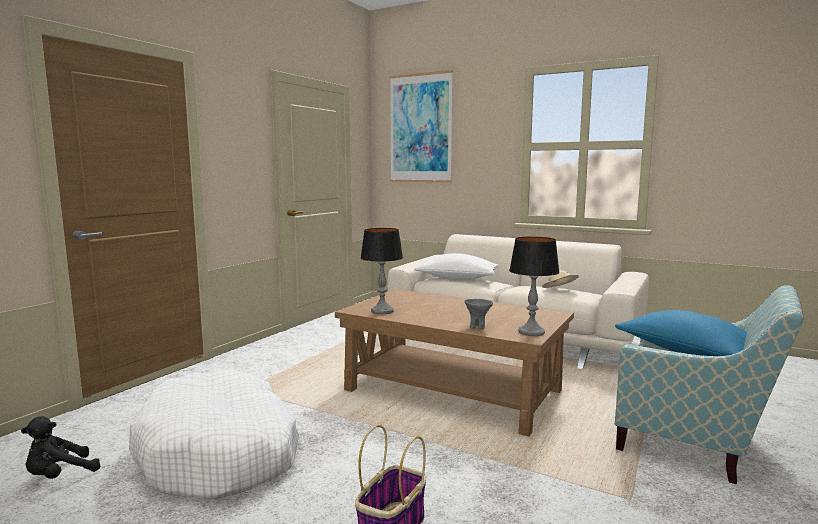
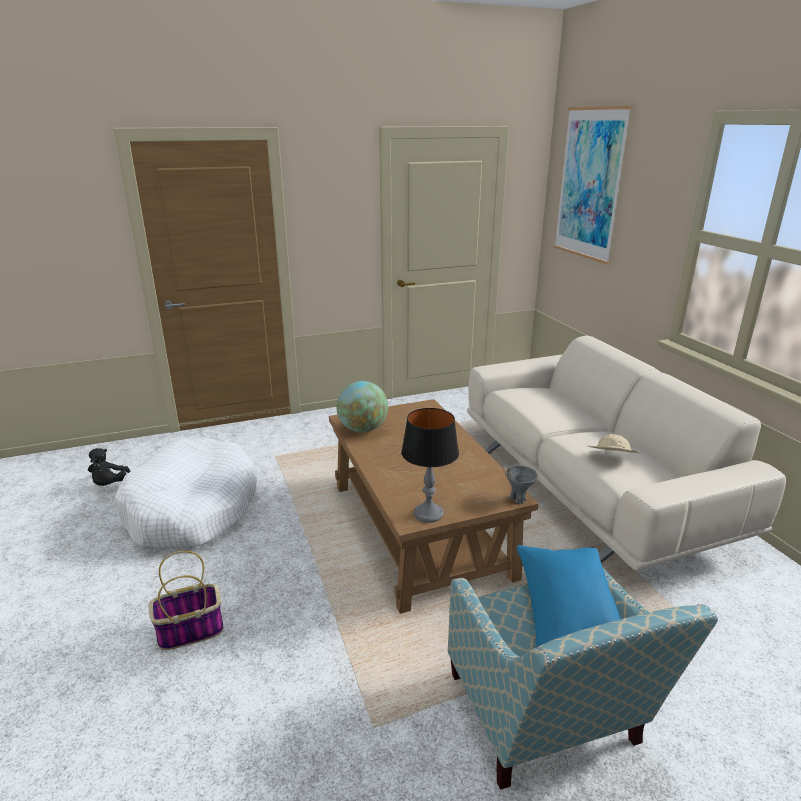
camera: 40 degrees right, 15 degrees up
black plush toy [21,416,100,479] -> black plush toy turned 90 degrees counterclockwise [88,448,131,486]
table lamp [361,228,403,314] -> globe [336,381,388,433]
white pillow [414,253,499,280] -> none
grey bowl [464,299,493,329] -> grey bowl moved to [505,465,538,504]

